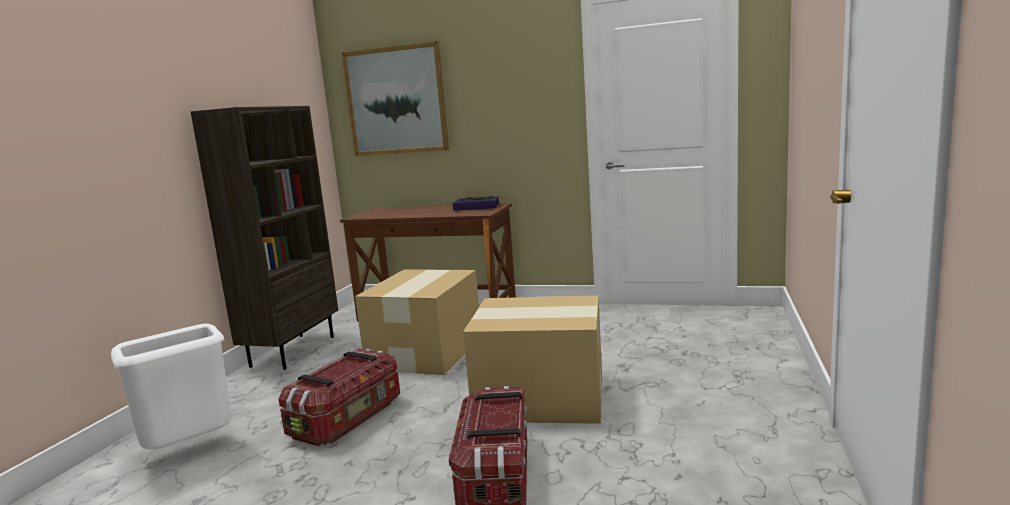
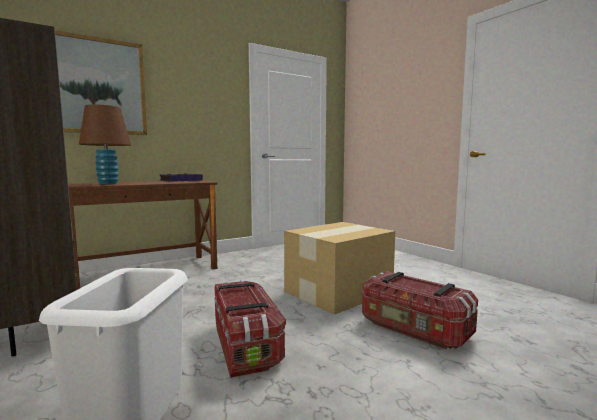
camera: 50 degrees left, 5 degrees down
cardboard box [355,269,479,375] -> none
none -> brown table lamp [79,104,131,185]

